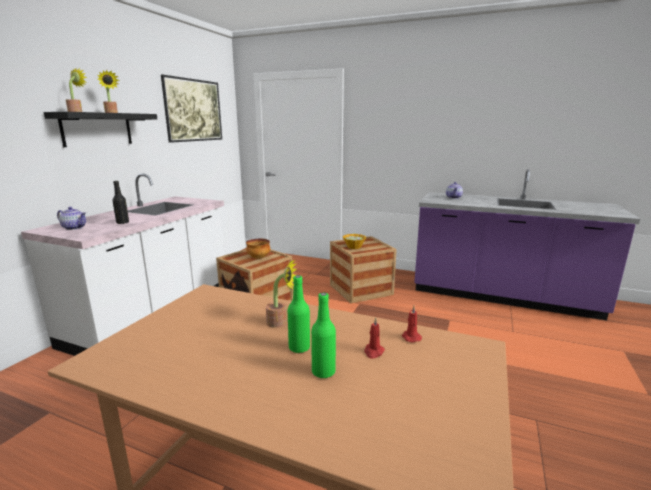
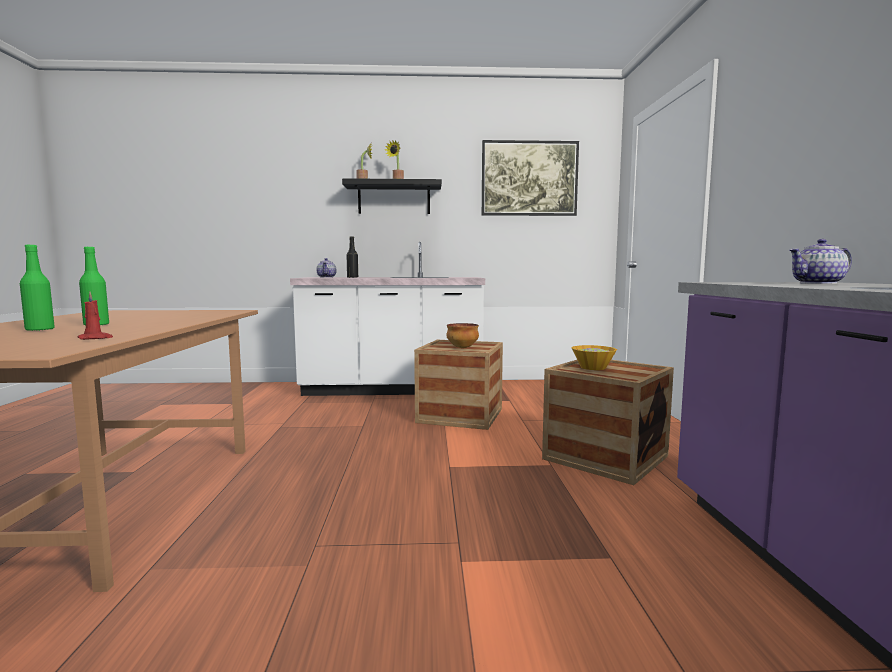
camera: 65 degrees right, 10 degrees down
potted plant [266,259,297,328] -> none
red candle [364,317,385,359] -> none

